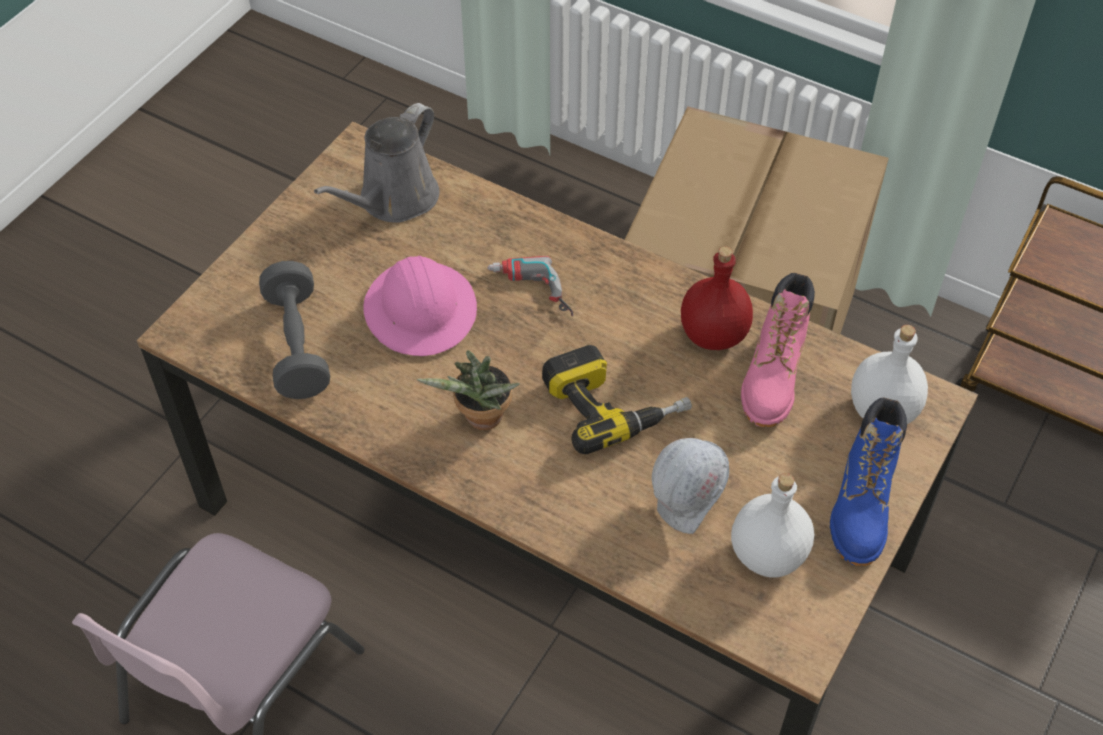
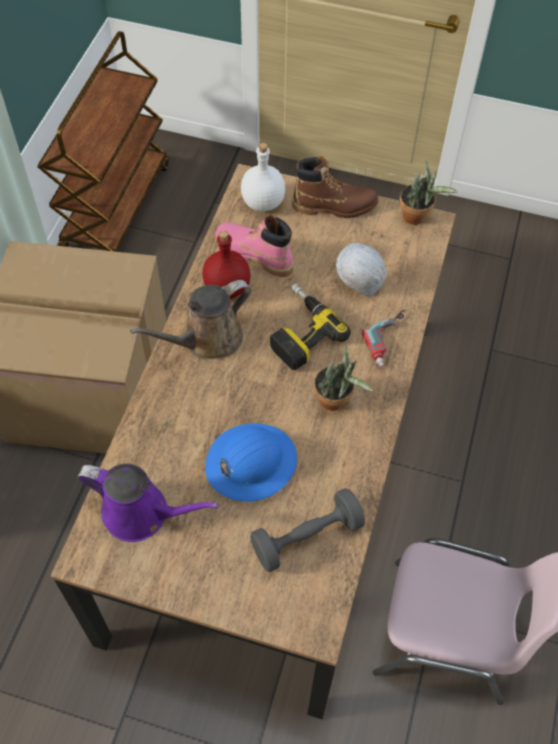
camera: 105 degrees left, 5 degrees up
grey watering can [314,103,439,223] -> purple watering can [78,463,219,542]
pink hard hat [363,256,477,356] -> blue hard hat [205,423,297,502]
power drill [487,256,573,316] -> power drill moved to [362,310,406,367]
white bottle [731,473,814,578] -> none
pink boot [741,273,815,427] -> pink boot turned 150 degrees counterclockwise [215,215,294,277]
blue boot [830,397,907,566] -> brown boot [292,156,378,218]
none -> brown watering can [130,280,251,359]
none -> potted plant [399,160,458,225]

